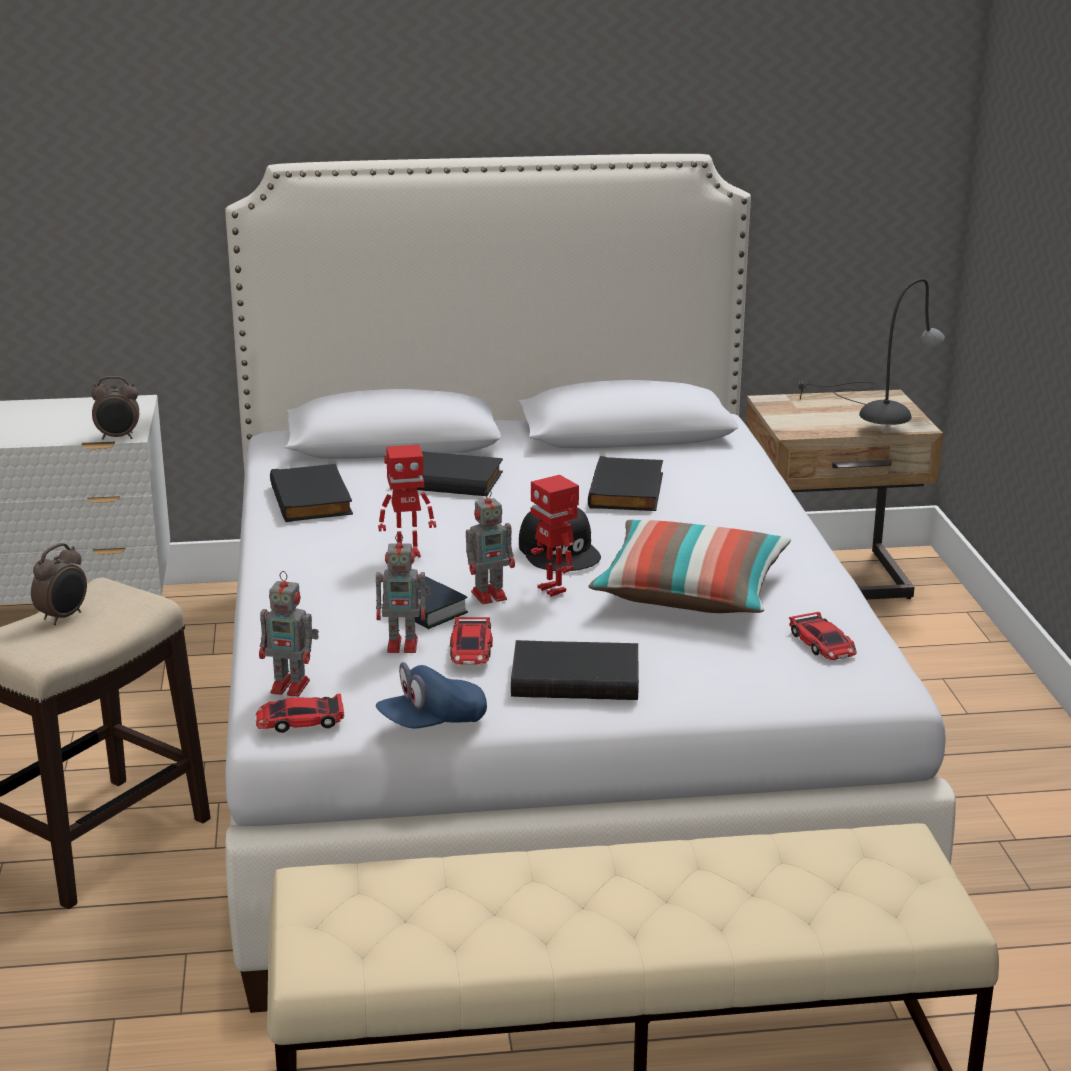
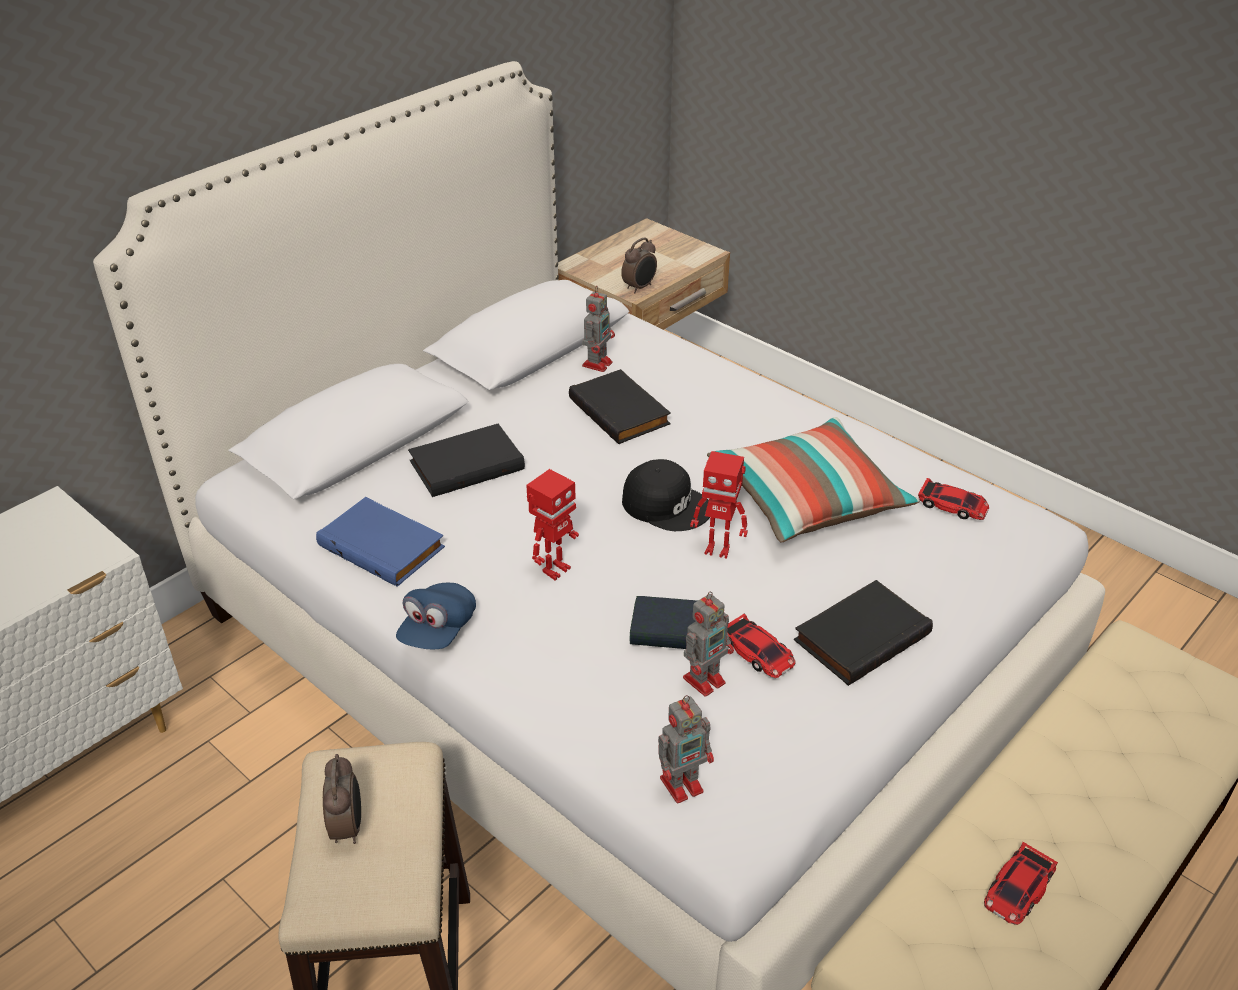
camera: 40 degrees left, 15 degrees up
alarm clock [91,376,139,440] -> alarm clock moved to [621,237,657,293]
toy car [256,694,344,733] -> toy car moved to [984,842,1058,925]
black book [270,464,353,522] -> blue book [316,497,445,587]
blue cap [376,662,487,728] -> blue cap moved to [396,583,476,650]
toy robot [466,489,515,604] -> toy robot moved to [582,286,615,372]
grey table lamp [798,278,945,425] -> none

